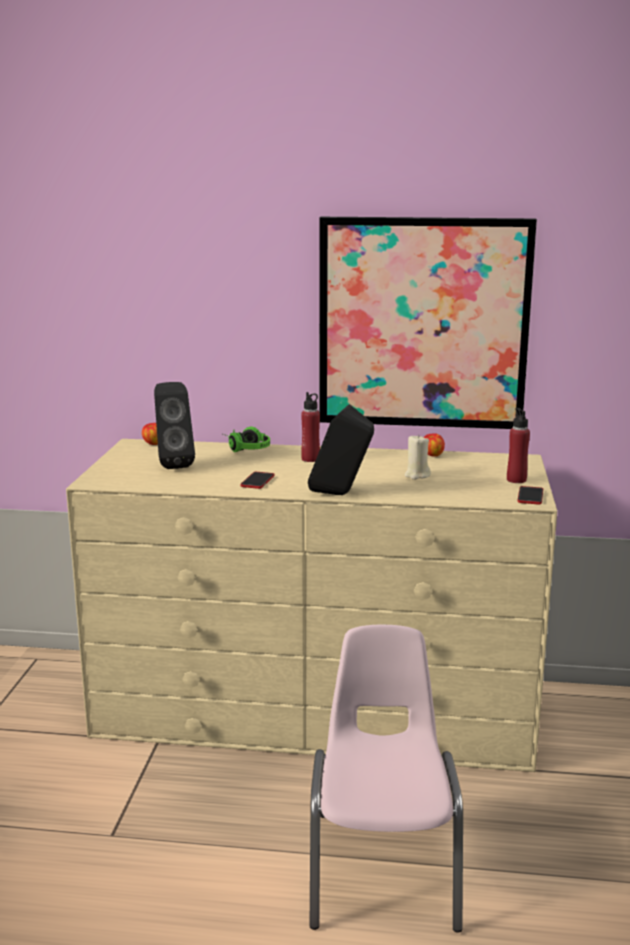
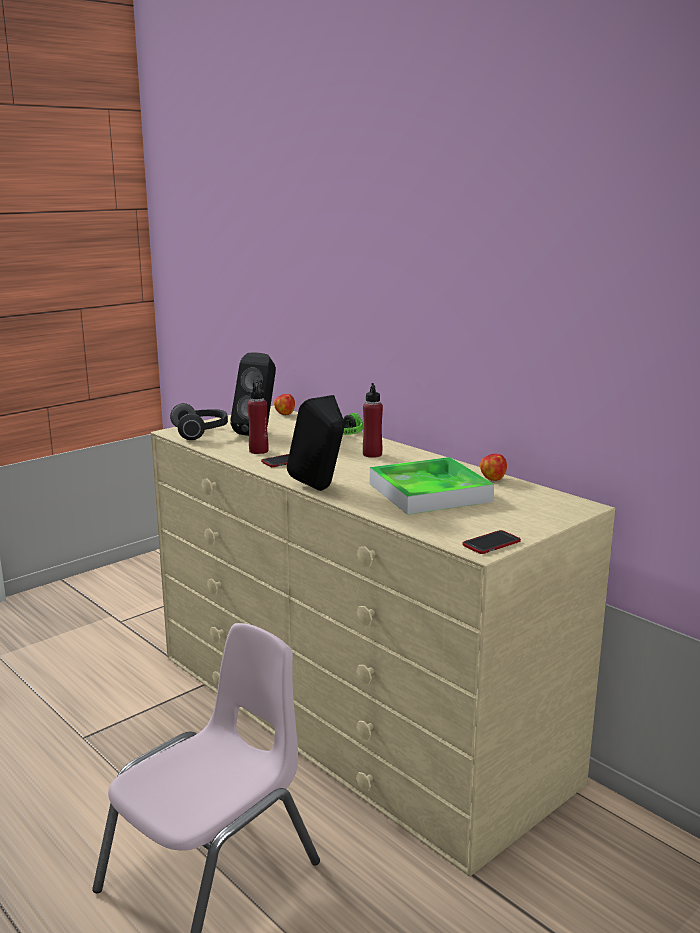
camera: 40 degrees right, 0 degrees up
picture [319,217,537,429] -> none
beige candle [405,434,431,480] -> tray [370,457,494,515]
red bottle [507,408,530,483] -> red bottle moved to [247,380,269,454]
none -> headphones [170,403,228,440]

